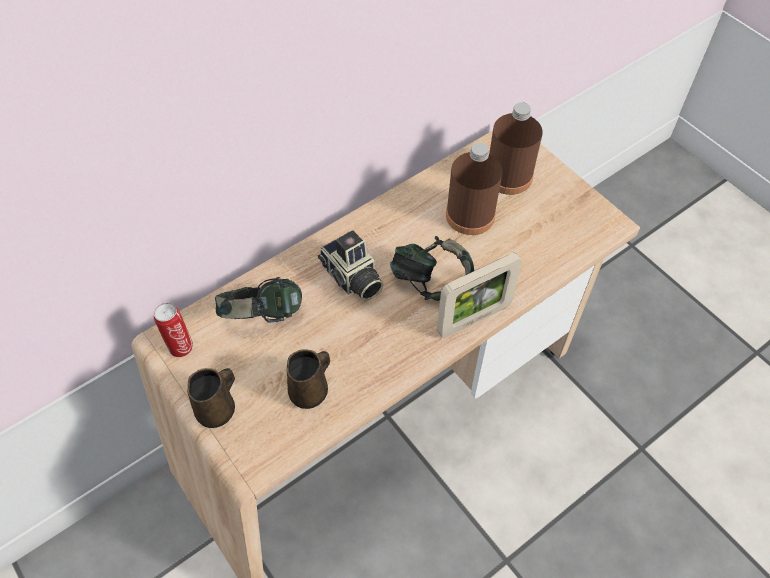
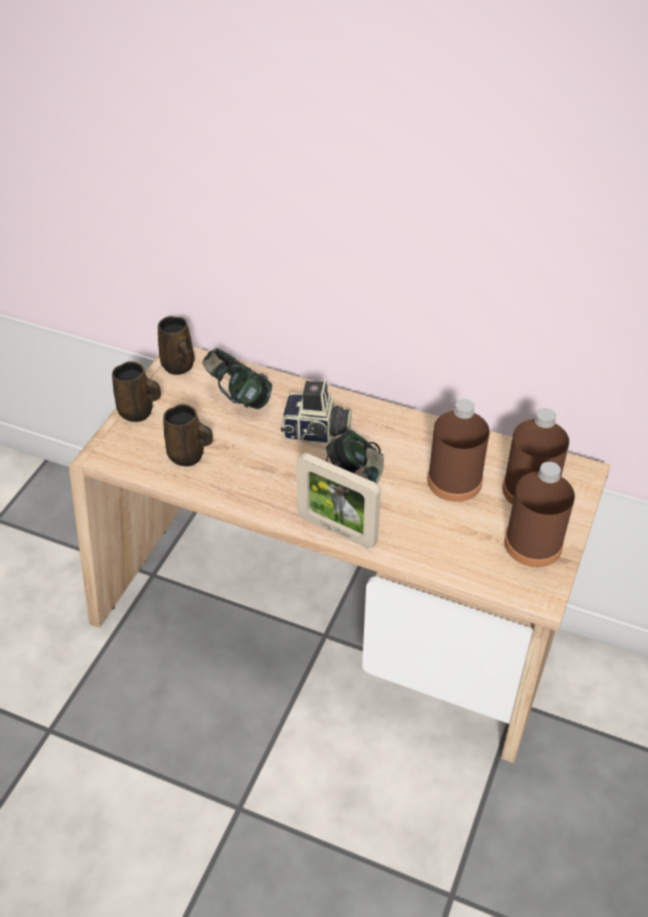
camera: 60 degrees right, 10 degrees down
can [154,303,193,357] -> brown mug [158,316,195,375]
camera [318,230,383,301] -> camera turned 105 degrees counterclockwise [281,380,352,443]
none -> brown bottle [504,462,575,567]

